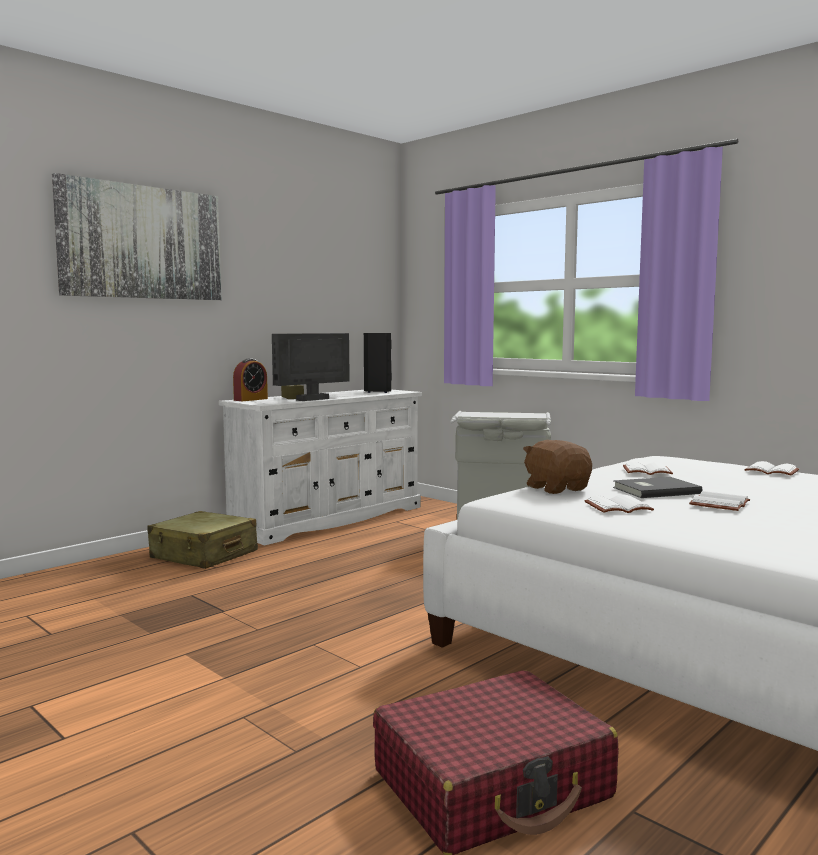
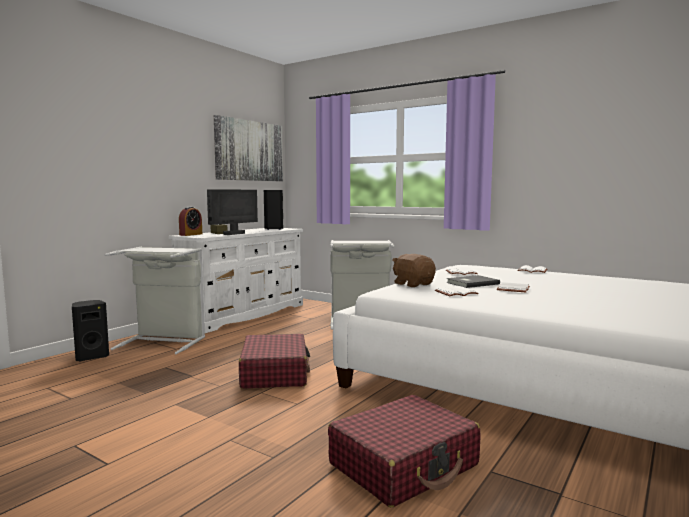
camera: 10 degrees left, 0 degrees up
picture [52,173,221,300] -> picture moved to [214,115,283,181]
beige suitcase [147,511,258,569] -> grey laundry basket [105,247,205,354]
none -> black speaker [72,300,109,361]
none -> red suitcase [239,334,310,389]

